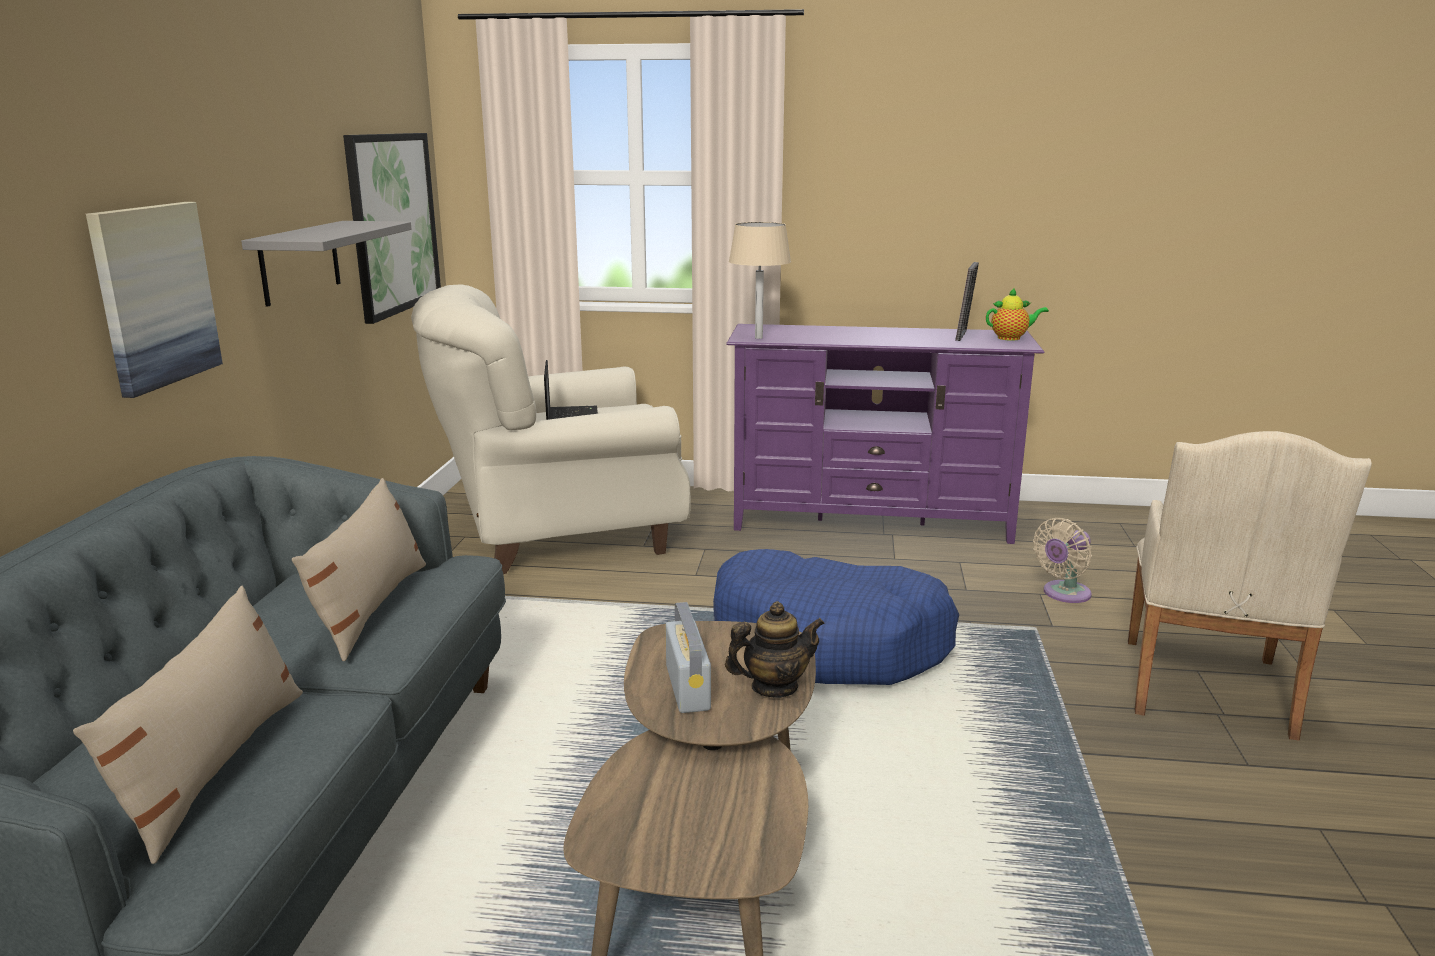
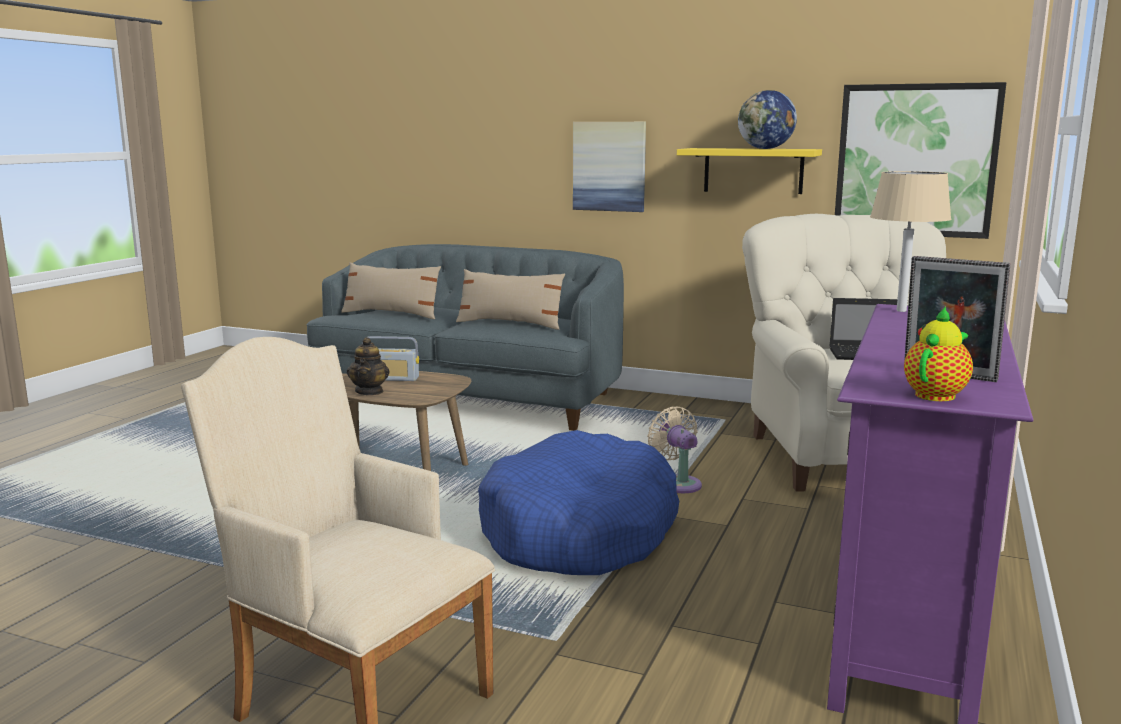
camera: 105 degrees right, 5 degrees down
grey shelf [241,221,411,307] -> yellow shelf [677,148,822,194]
teapot [986,288,1049,341] -> teapot turned 150 degrees counterclockwise [904,307,973,401]
beige fan [1033,518,1092,603] -> beige fan moved to [647,407,702,493]
none -> globe [738,90,797,149]

